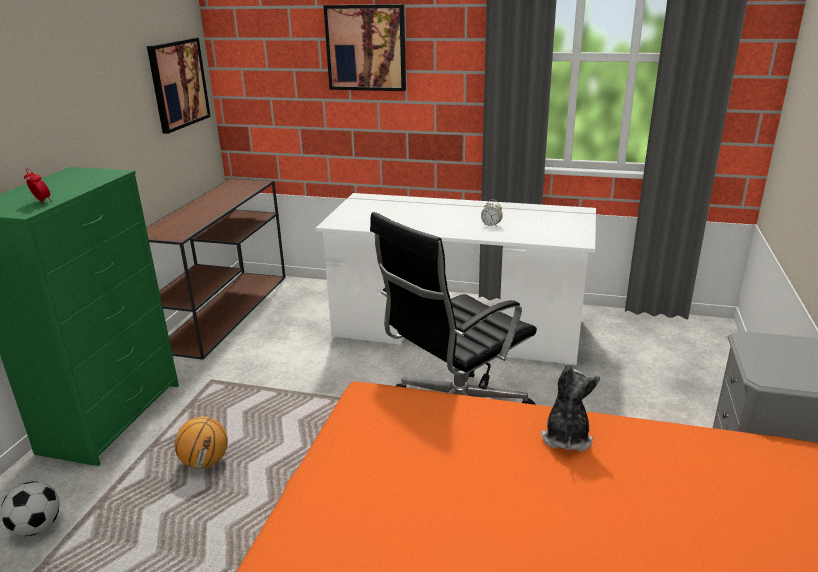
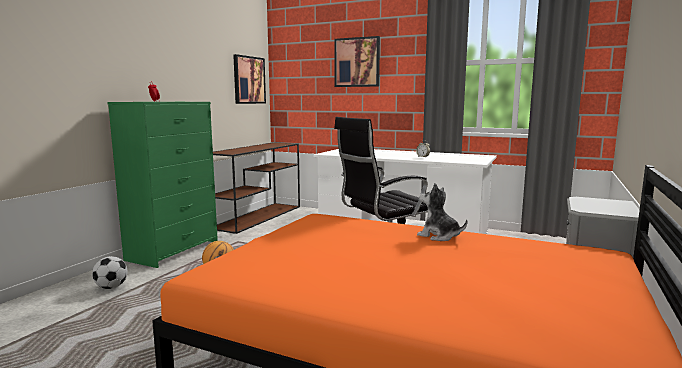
camera: 10 degrees right, 15 degrees down
plush toy [541,364,600,451] -> plush toy turned 75 degrees counterclockwise [417,183,467,241]

